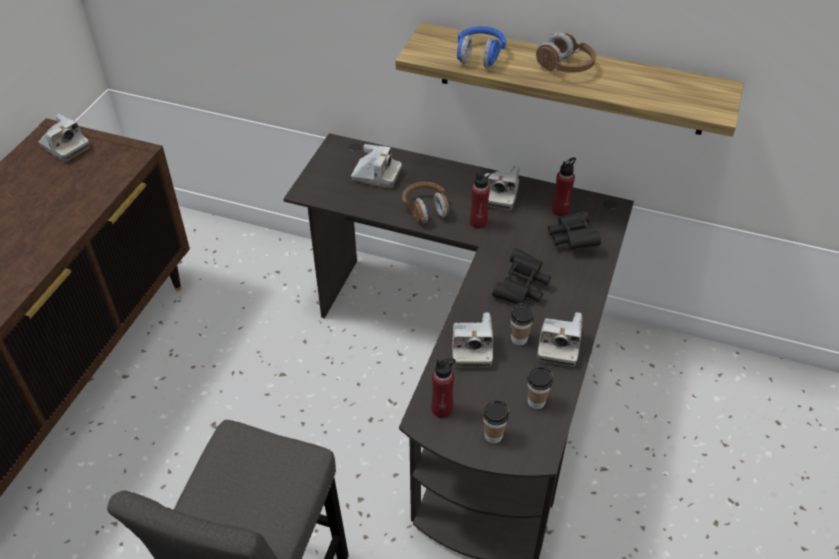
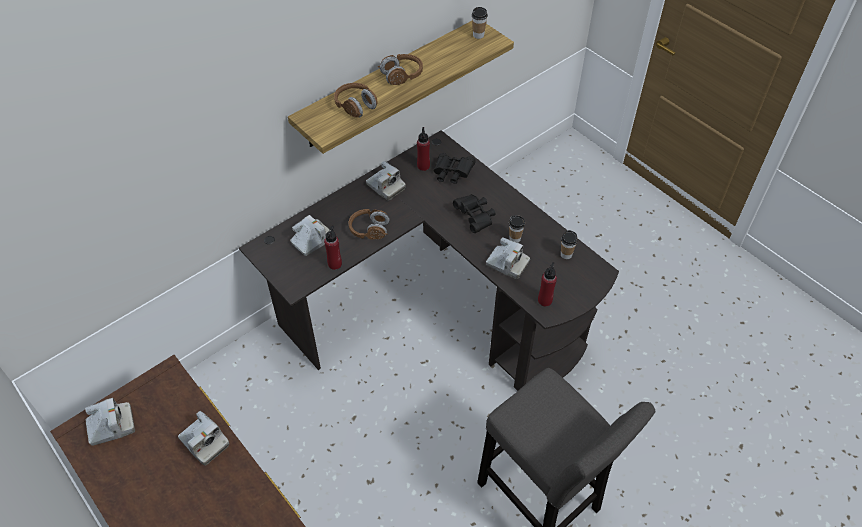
camera: 60 degrees left, 5 degrees up
blue headphones [457,26,506,68] -> brown headphones [334,83,378,118]
red bottle [470,171,491,229] -> red bottle moved to [324,225,342,270]
cup [483,400,509,443] -> cup moved to [472,7,488,39]
camera [537,312,582,367] -> camera moved to [178,411,229,466]

